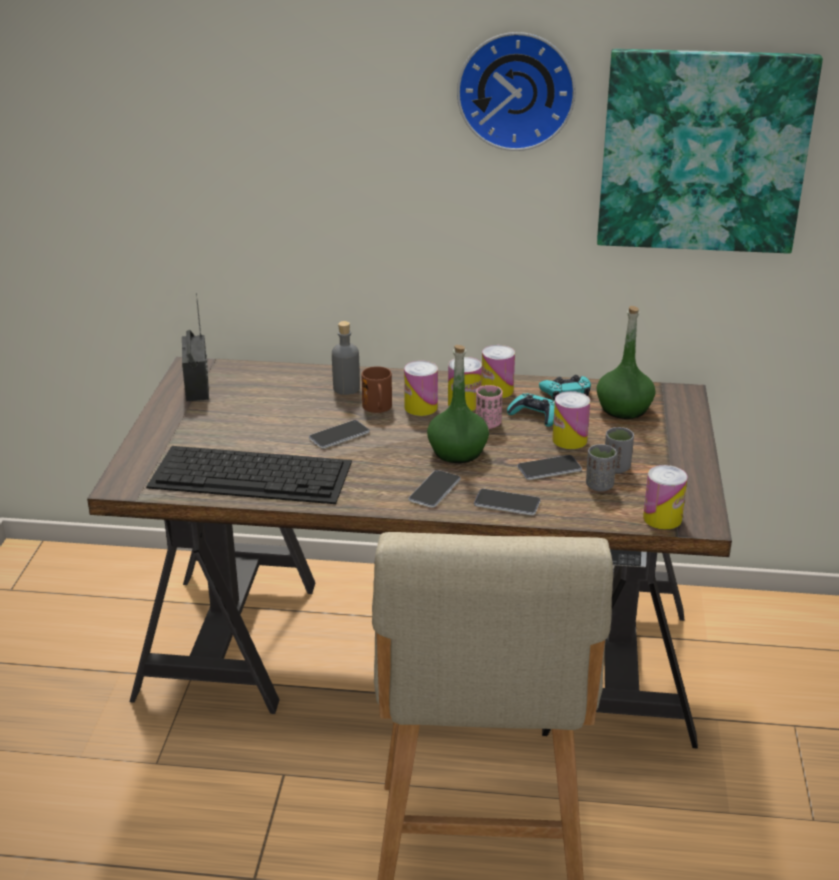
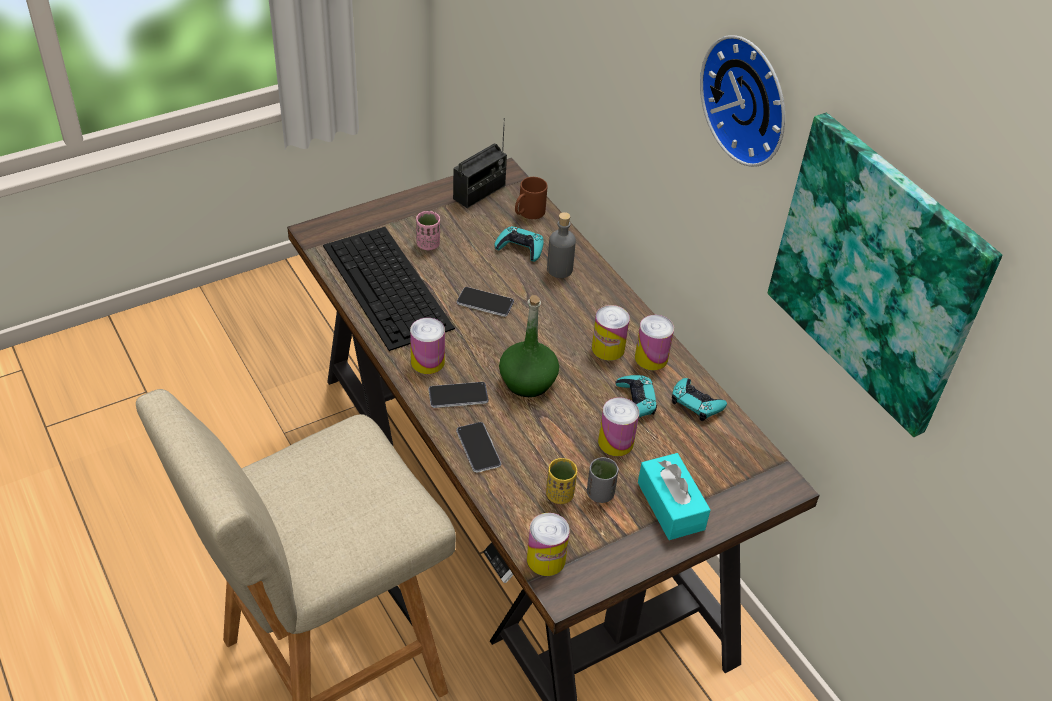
camera: 50 degrees right, 15 degrees up
brown mug [361,366,392,413] -> brown mug moved to [515,177,548,219]
can [404,361,438,416] -> can moved to [410,318,445,374]
pink cup [476,385,503,429] -> pink cup moved to [416,211,440,250]
phone [517,455,582,480] -> none
grey cup [586,444,617,492] -> yellow cup [546,458,577,504]
green bottle [597,306,656,419] -> none
none -> turquoise game controller [494,226,544,262]
none -> turquoise tissue box [638,453,710,540]

